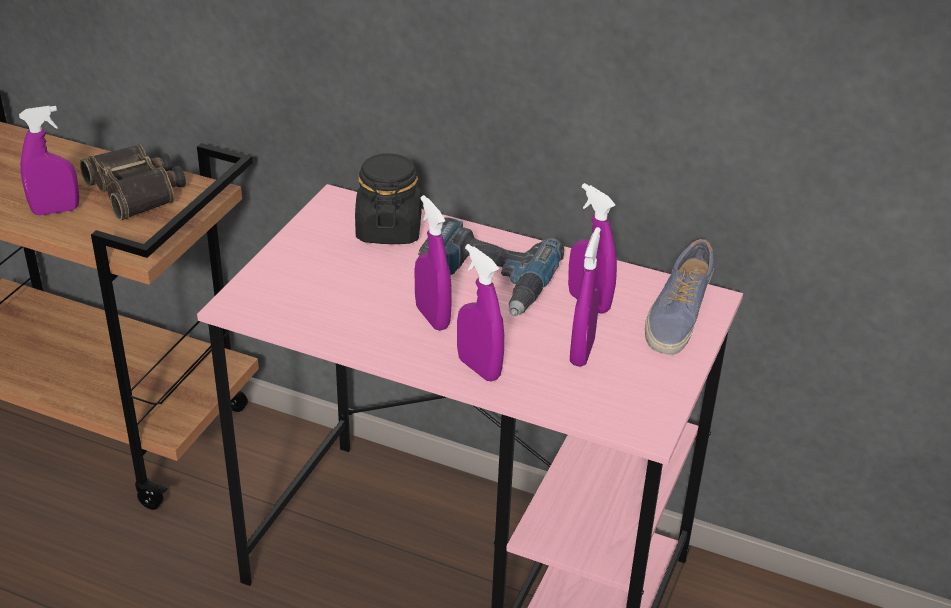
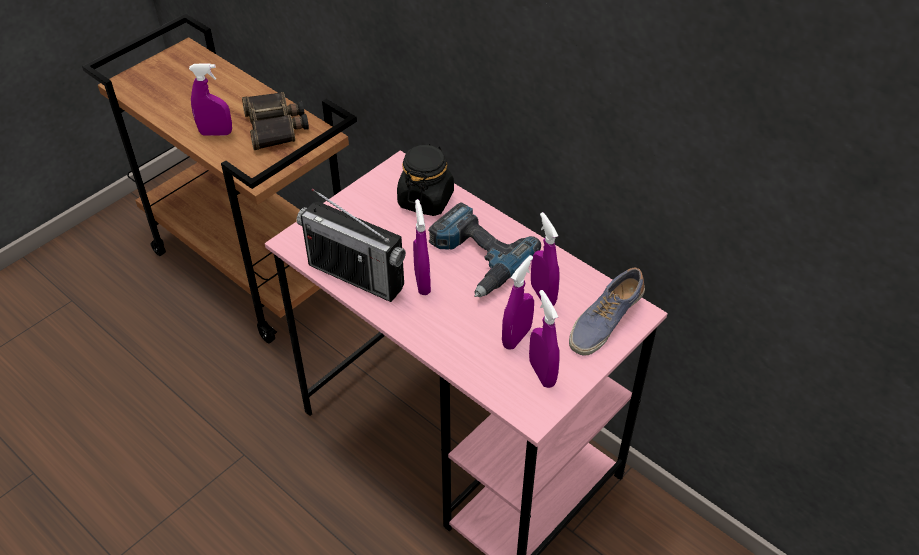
camera: 20 degrees right, 10 degrees up
purple spray bottle [457,244,504,382] -> purple spray bottle moved to [529,290,560,388]
none -> radio [297,188,406,302]

